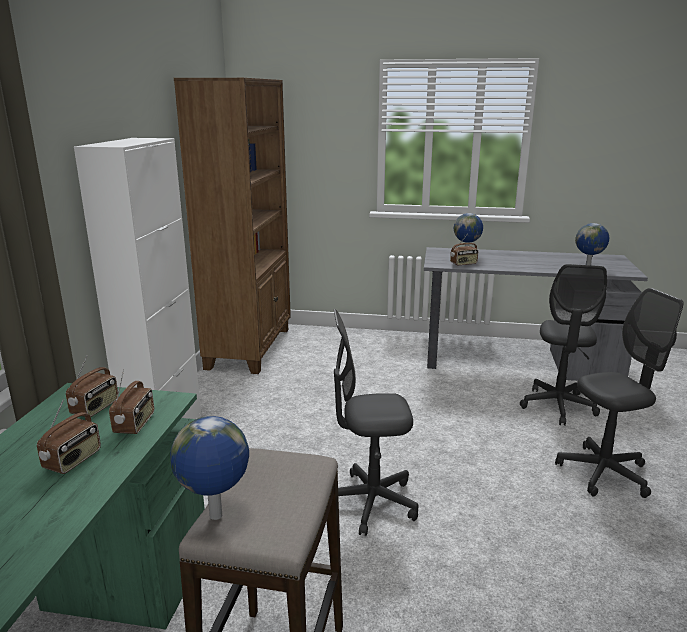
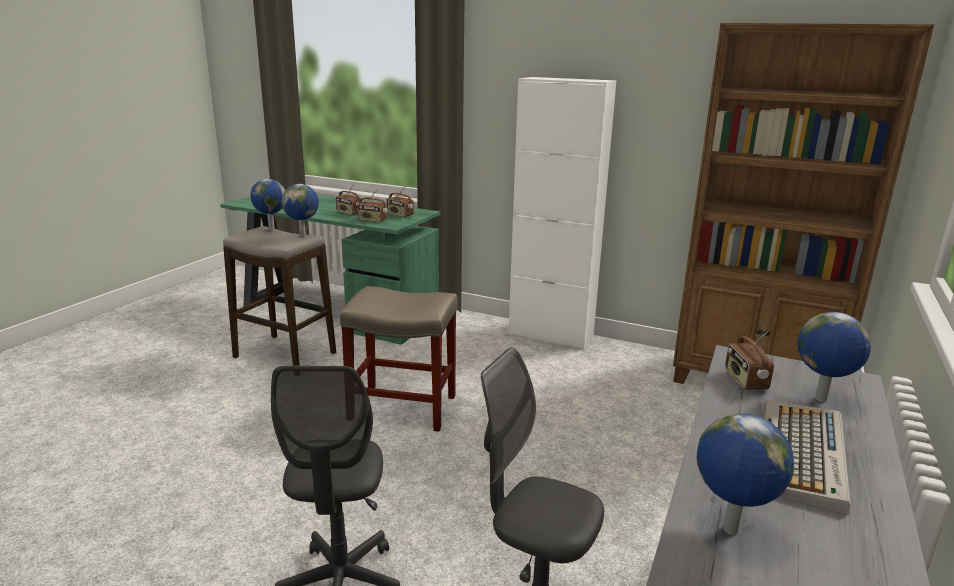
camera: 105 degrees right, 0 degrees up
grey office chair [334,309,418,536] -> beige stool [340,286,458,432]
none -> globe [282,184,319,237]
none -> keyboard [764,400,851,515]

